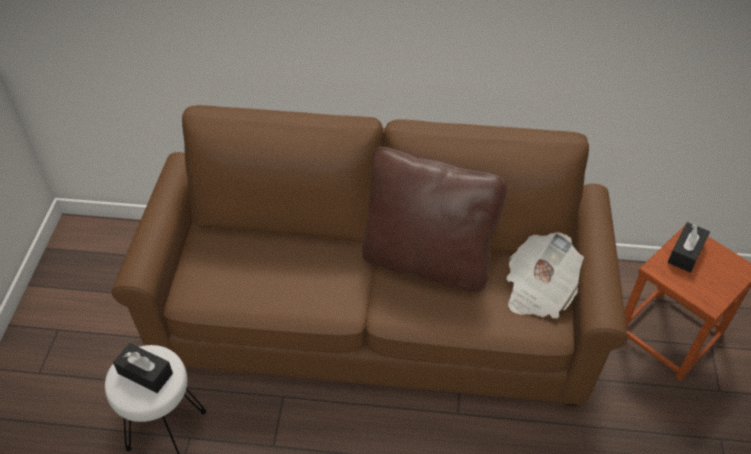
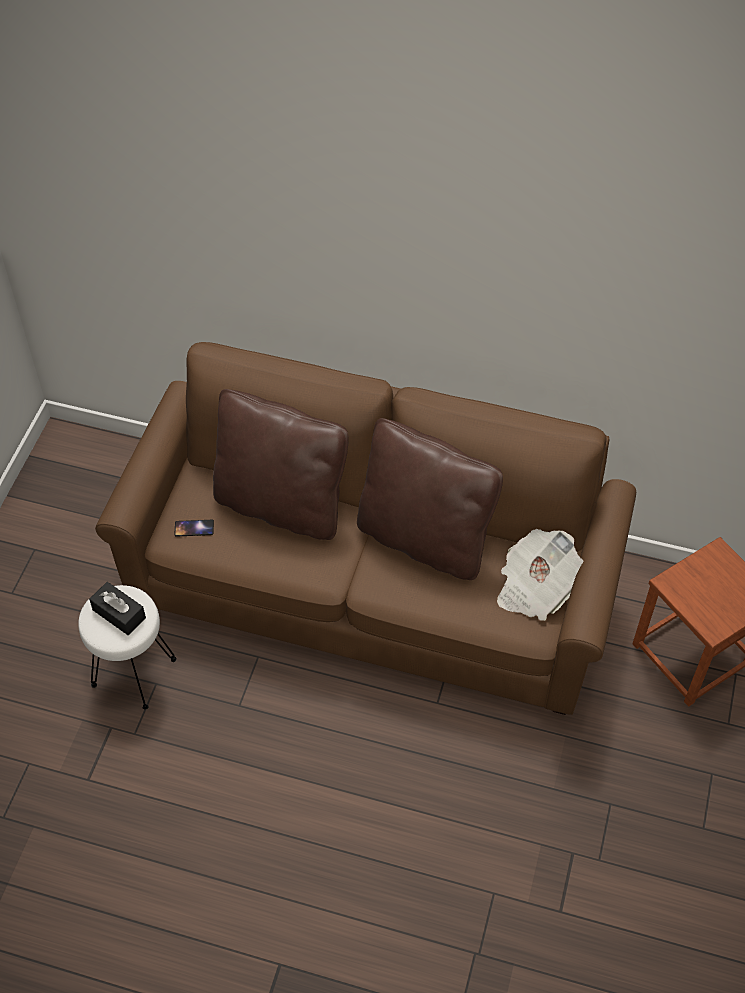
camera: 10 degrees right, 5 degrees up
black tissue box [668,222,710,273] -> none
none -> phone [175,520,214,537]
none -> brown pillow [213,389,349,540]

